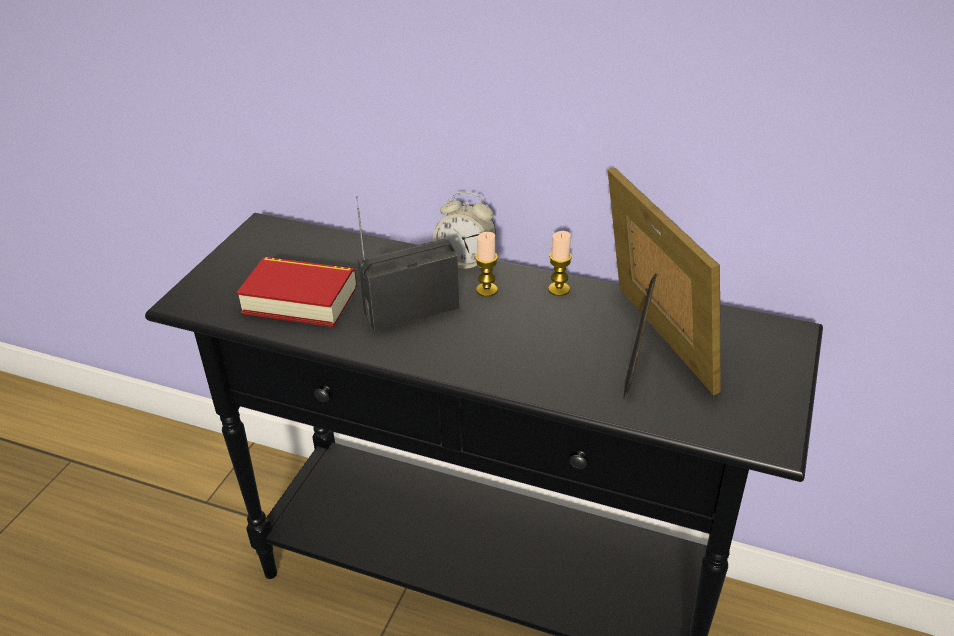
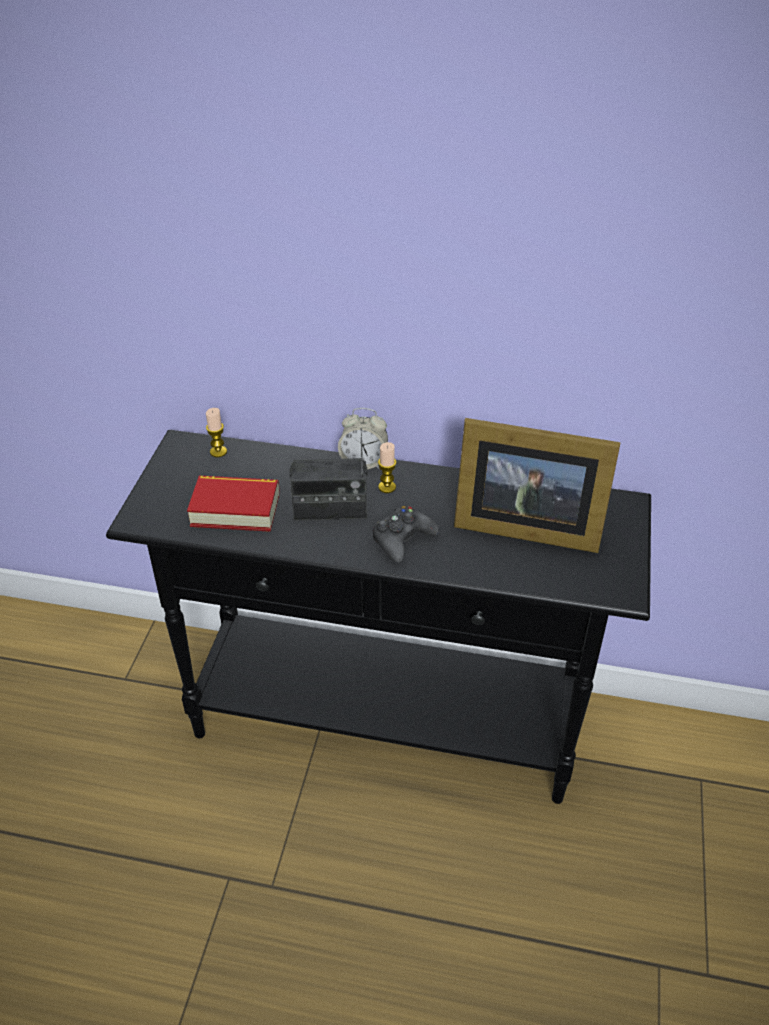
camera: 10 degrees left, 5 degrees up
radio [356,196,459,332] -> radio turned 150 degrees counterclockwise [289,428,367,521]
candle [548,231,572,296] -> candle moved to [206,408,227,457]
picture frame [608,167,721,399] -> picture frame turned 135 degrees clockwise [454,418,621,553]
none -> black game controller [373,506,439,563]

